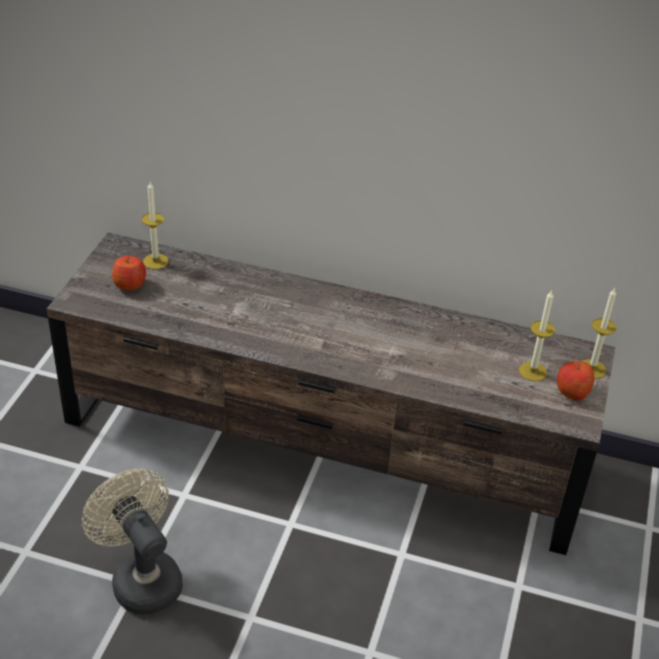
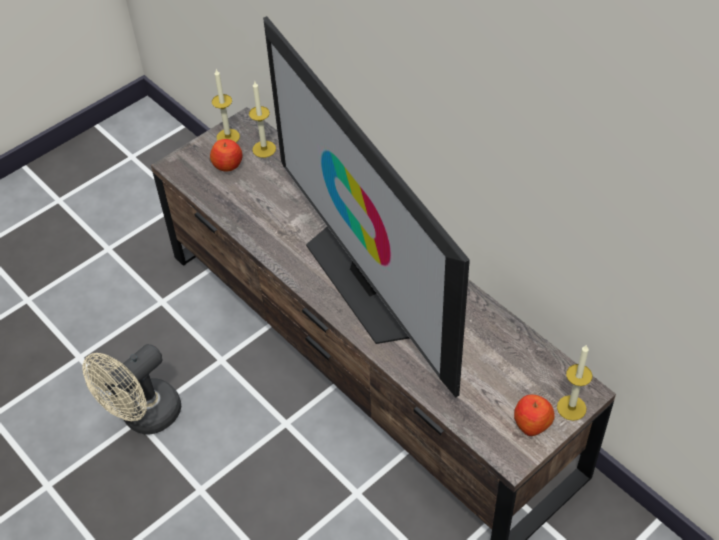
camera: 35 degrees right, 10 degrees up
beige fan [82,469,183,615] -> beige fan turned 135 degrees counterclockwise [82,344,181,435]
candle [519,290,555,381] -> candle moved to [212,69,240,142]
none -> television [263,16,470,397]

